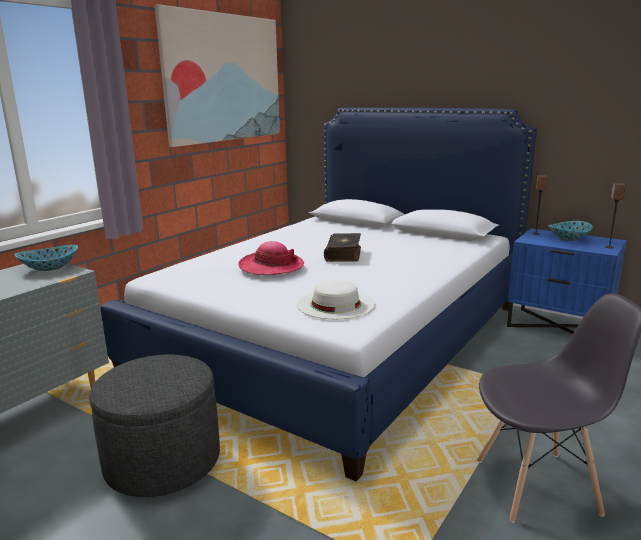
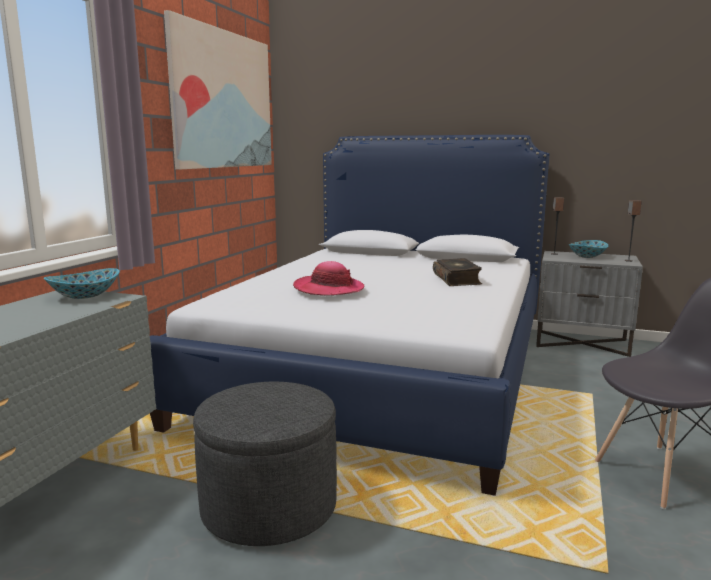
camera: 15 degrees left, 5 degrees down
white hat [297,280,375,319] -> none
book [324,233,361,262] -> book moved to [433,258,482,286]
blue nightstand [507,229,627,334] -> grey nightstand [536,251,643,357]

